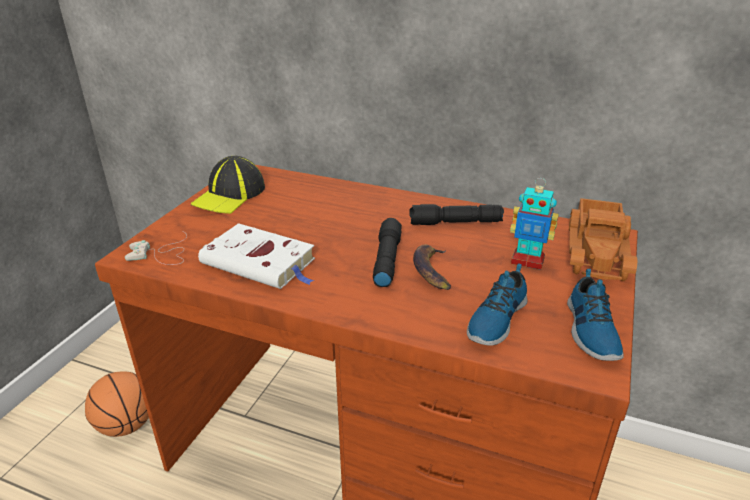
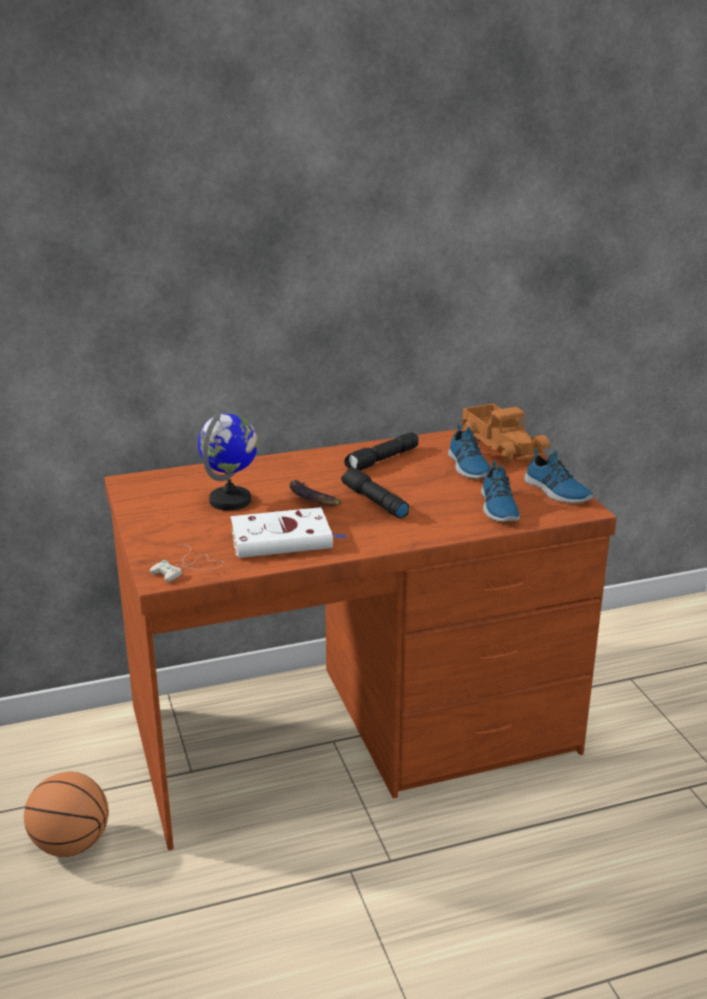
camera: 40 degrees left, 5 degrees down
cap [191,156,265,214] -> none
banana [413,245,451,290] -> banana moved to [289,480,342,506]
toy robot [510,178,559,270] -> shoe [448,424,491,479]
none -> globe [198,412,258,511]

